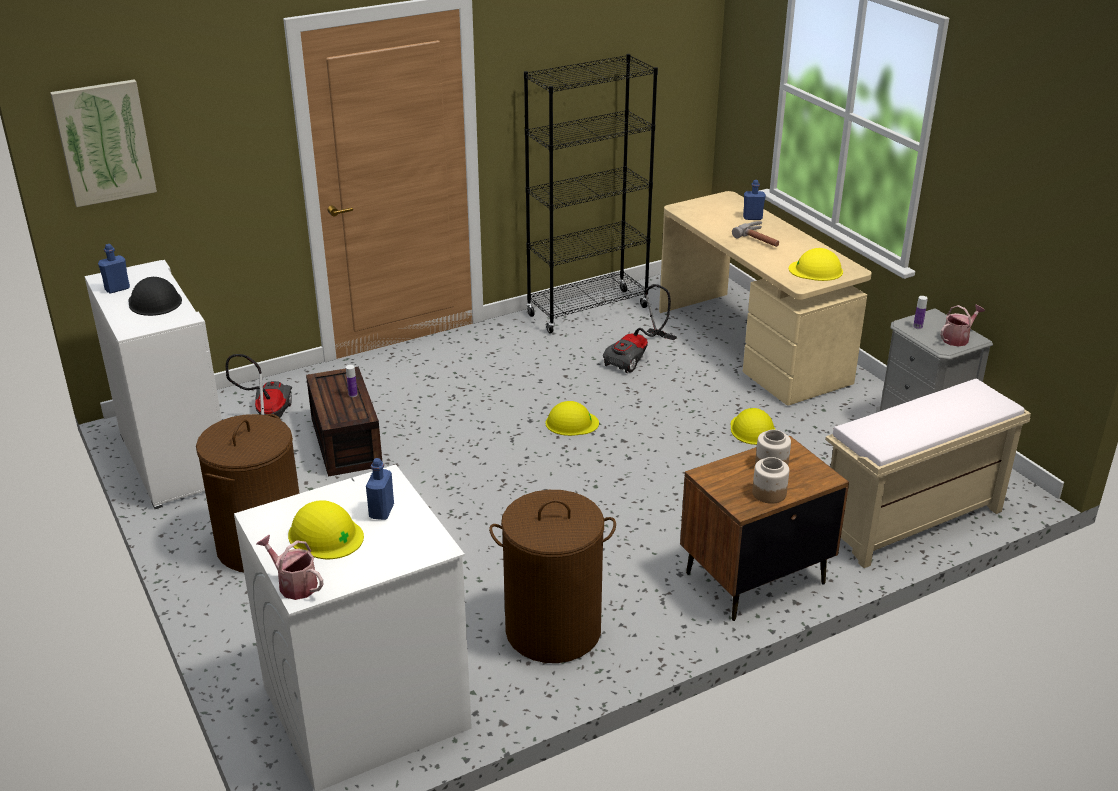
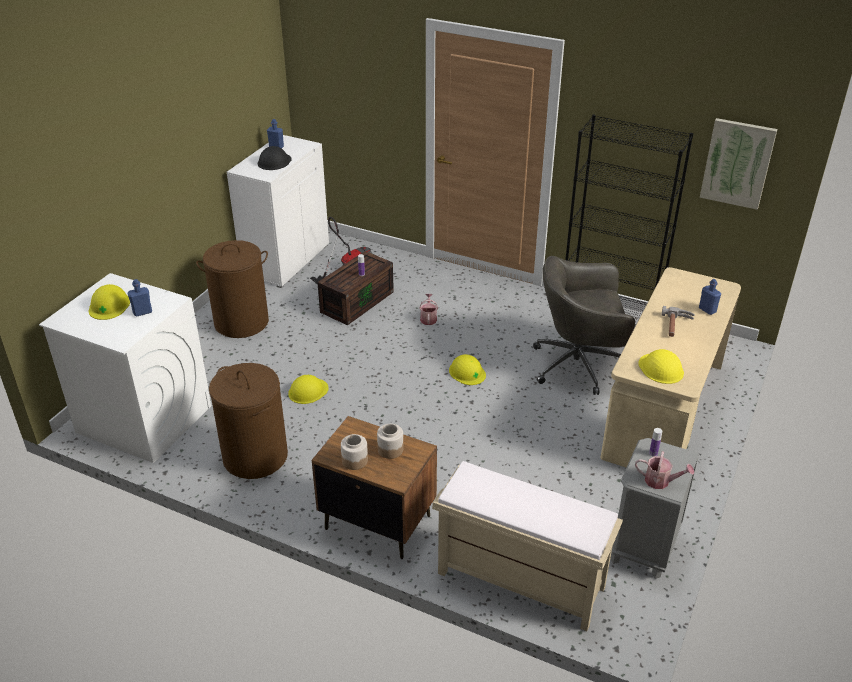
camera: 55 degrees right, 5 degrees up
picture [50,79,157,207] -> picture moved to [700,118,777,210]
watering can [256,535,323,600] -> watering can moved to [419,294,438,325]
vacuum cleaner [603,284,677,373] -> grey office chair [533,256,635,395]
yellow hard hat [731,408,775,445] -> yellow hard hat moved to [288,375,329,404]

